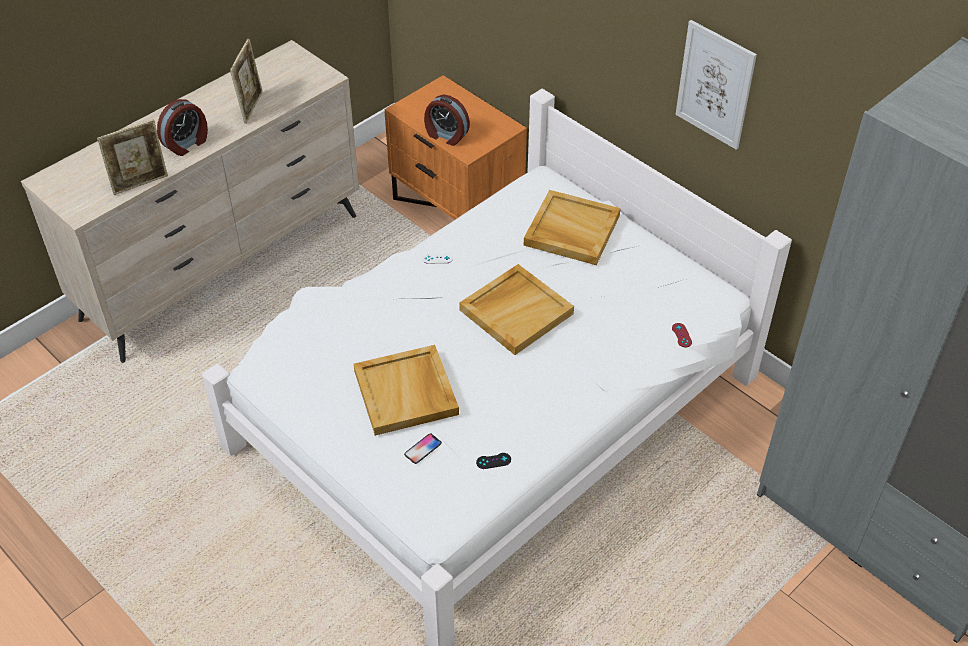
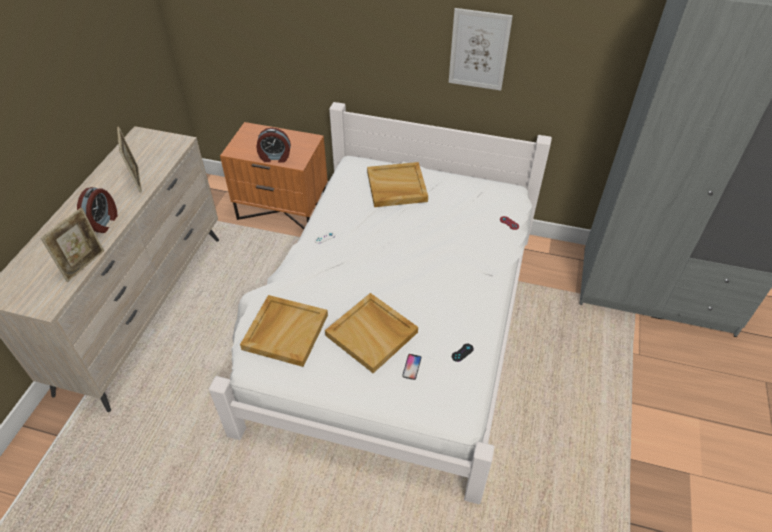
camera: 30 degrees left, 0 degrees up
beige tray [459,264,574,355] -> beige tray moved to [240,295,328,367]

